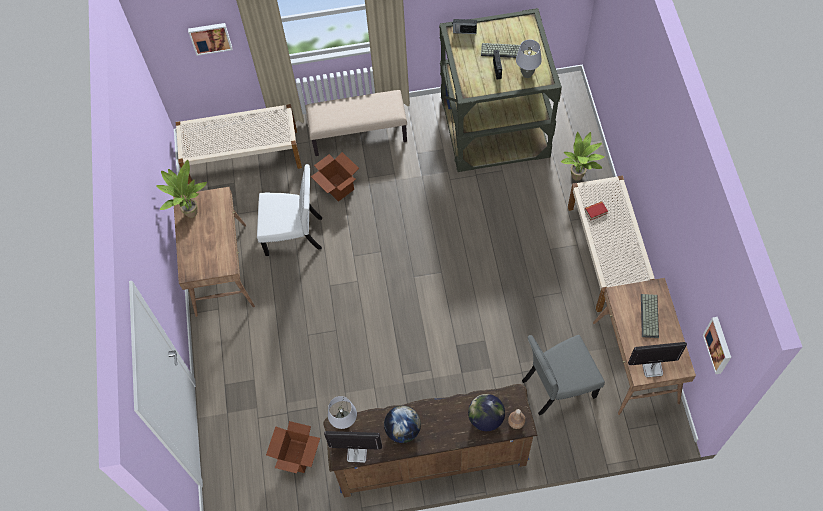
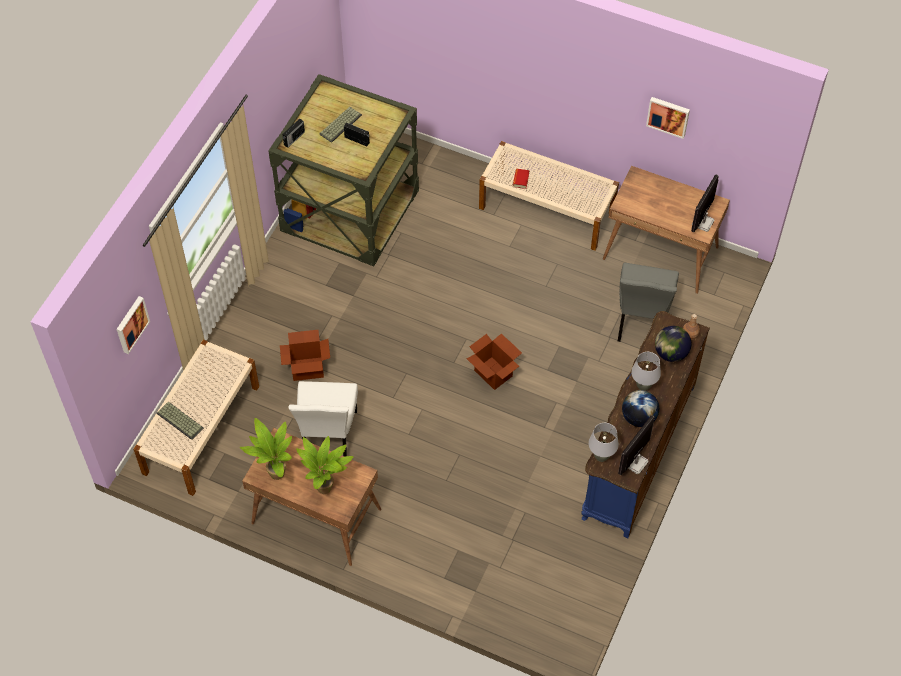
camera: 60 degrees left, 5 degrees down
white chair [257,164,322,256] -> white chair turned 150 degrees clockwise [288,381,358,457]
cardboard box [266,421,320,473] -> cardboard box moved to [467,334,522,390]
beige bench [305,90,407,156] -> none
grey table lamp [516,39,542,78] -> grey table lamp moved to [631,352,661,391]
potted plant [561,132,605,181] -> potted plant moved to [296,436,354,494]
keyboard [641,294,659,338] -> keyboard moved to [157,402,204,440]
picture [703,317,731,374] -> picture moved to [646,97,690,139]

